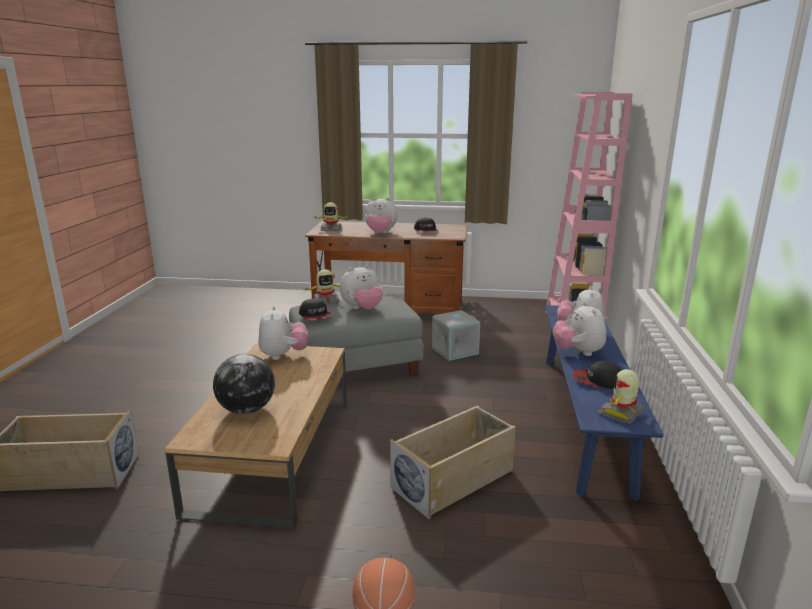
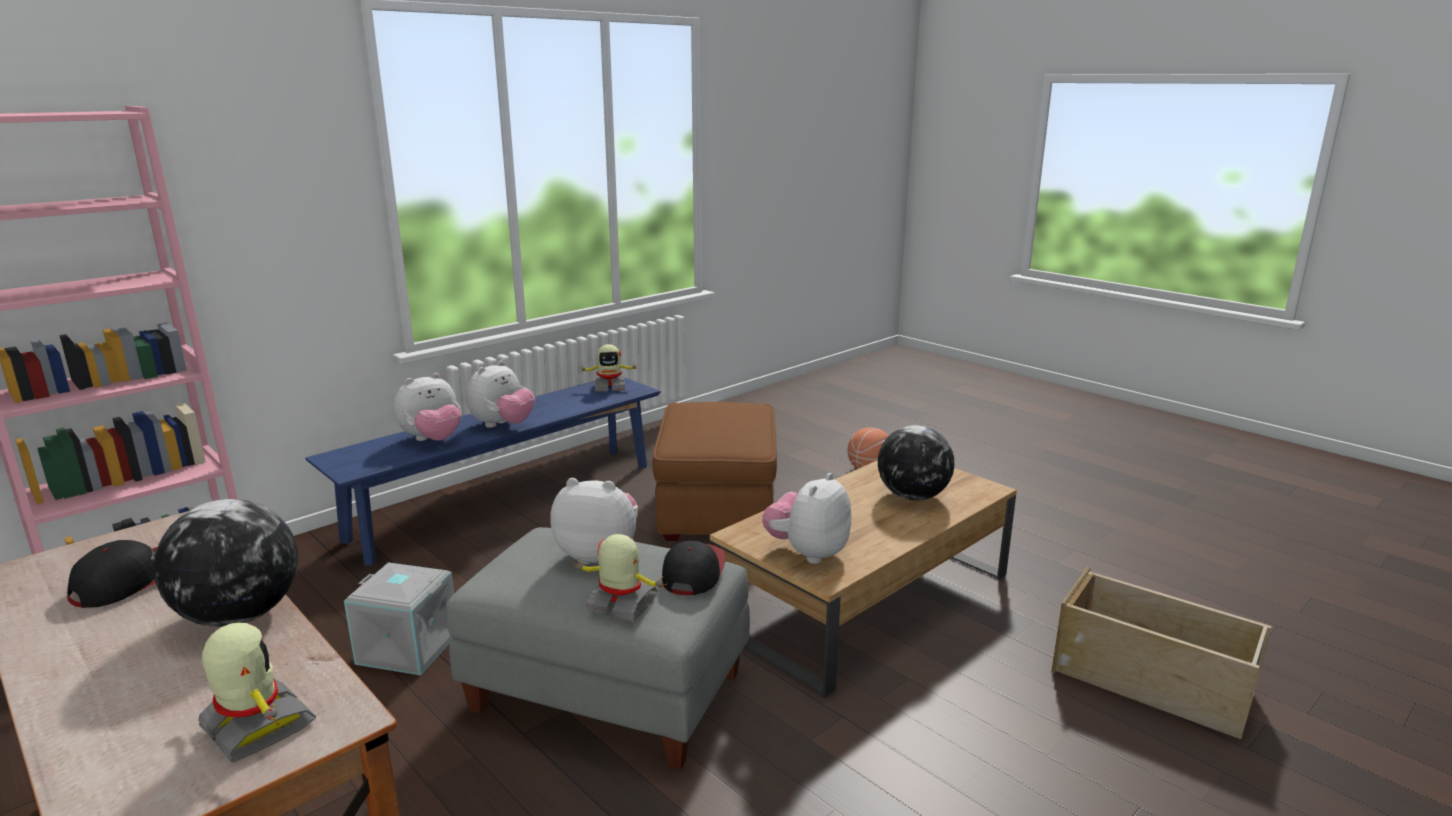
camera: 140 degrees left, 0 degrees up
plush toy [364,197,397,233] -> globe [153,499,298,627]
beige storage box [390,405,516,519] -> brown ottoman [653,402,777,541]
cap [573,361,622,389] -> none

